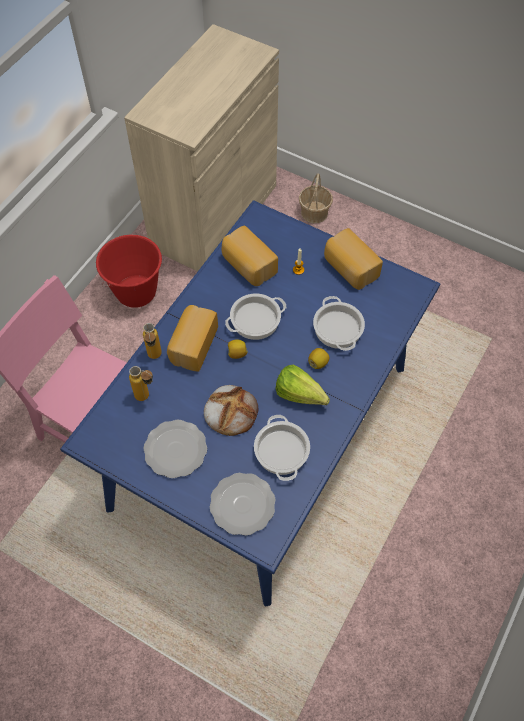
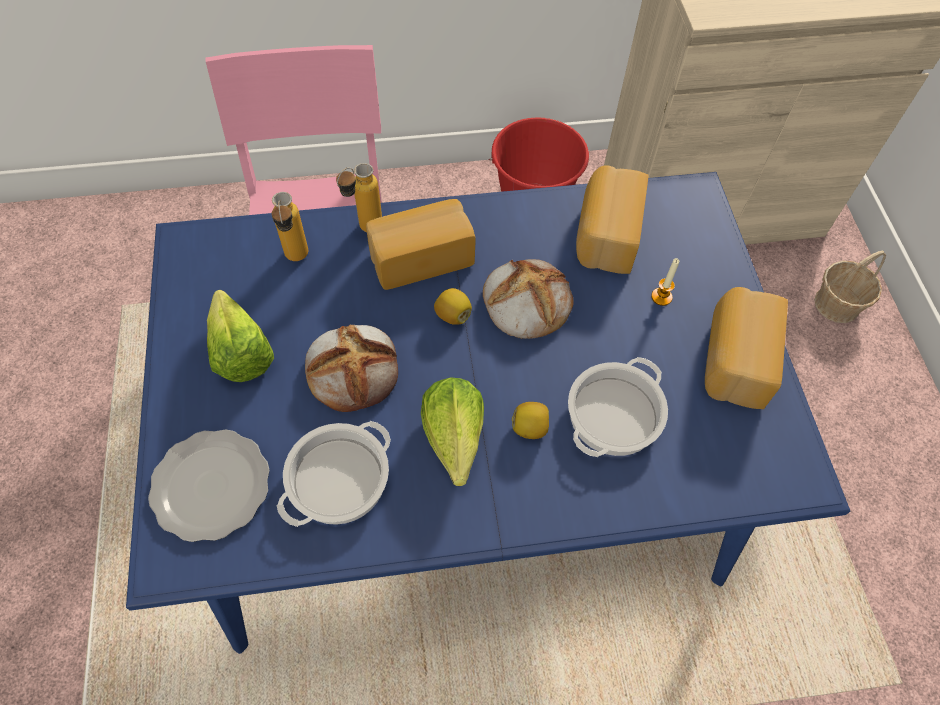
camera: 50 degrees right, 0 degrees up
plate [143,420,207,478] -> lettuce [207,290,274,382]
cooking pot [225,294,286,340] -> bread [483,259,573,339]

